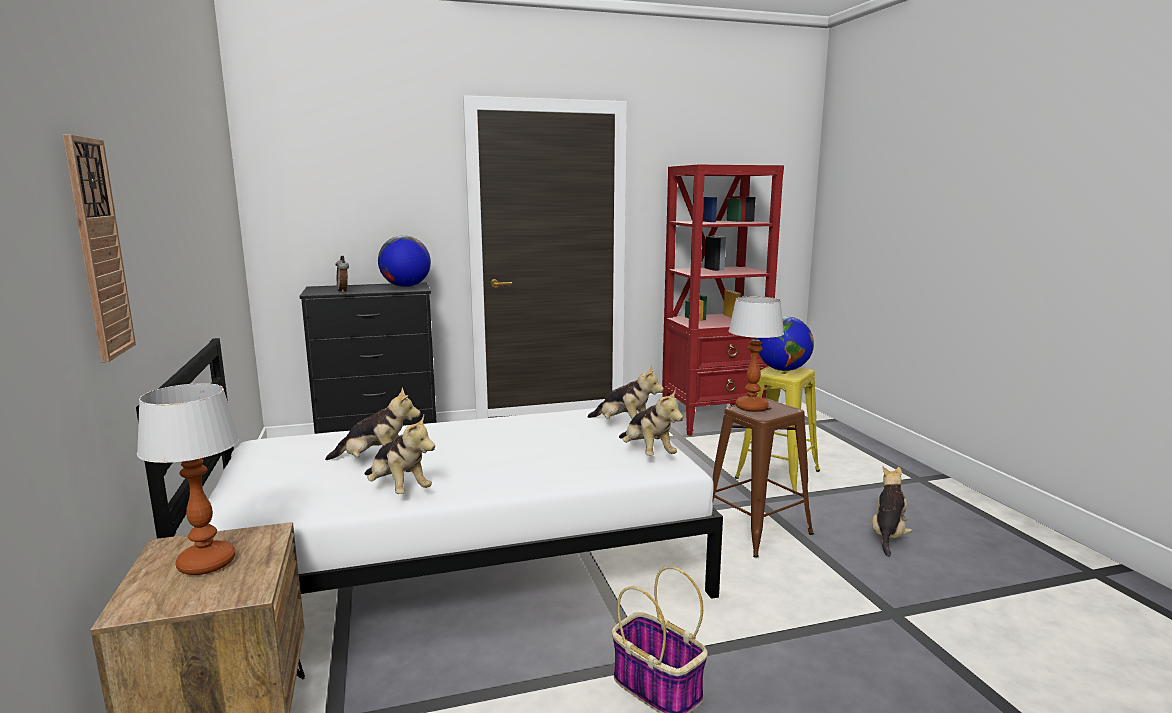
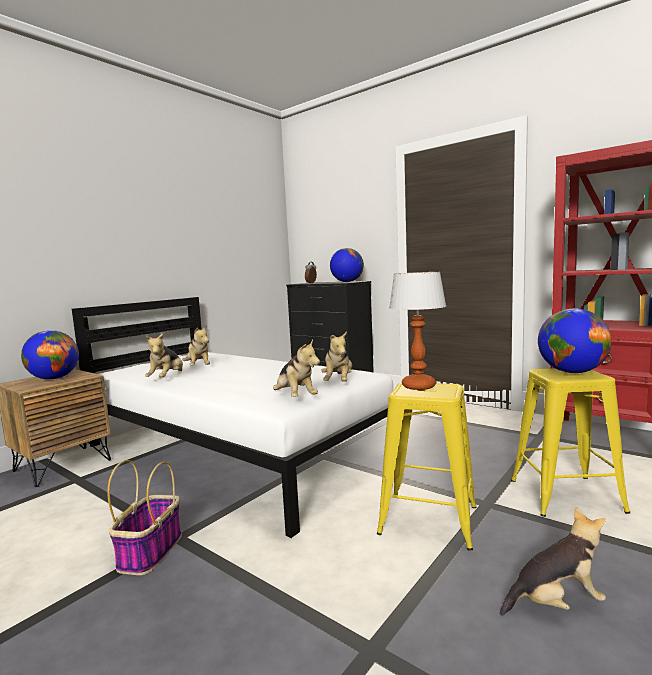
camera: 55 degrees right, 5 degrees down
wall clock [63,134,136,362] -> none
table lamp [137,383,240,575] -> globe [21,330,79,380]
plush toy [619,389,683,456] -> plush toy turned 60 degrees counterclockwise [273,339,320,397]
brown stool [713,398,814,557] -> yellow stool [377,382,477,551]

